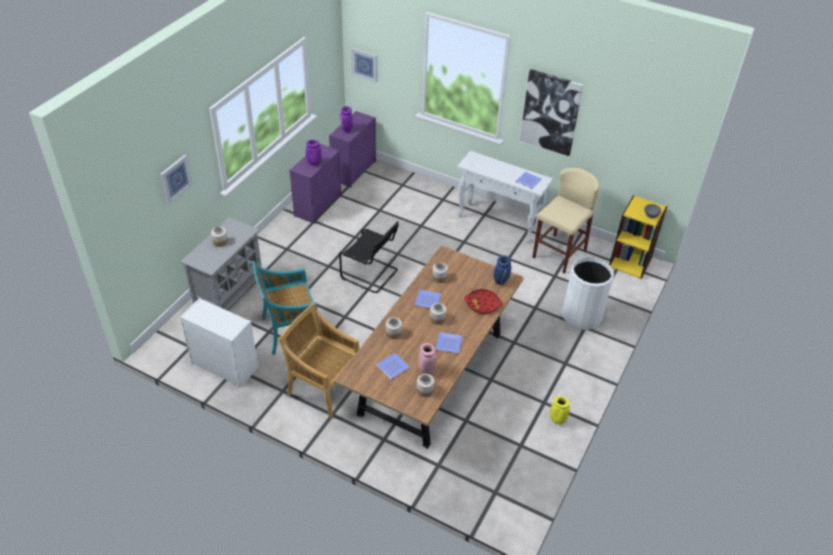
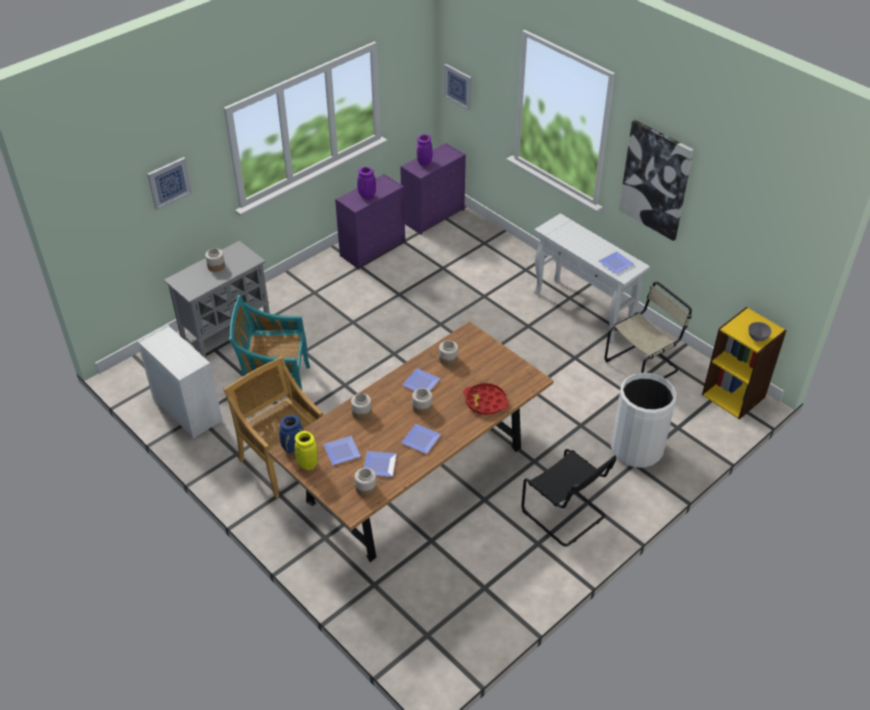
camera: 20 degrees right, 0 degrees up
black chair [339,221,399,293] -> black chair moved to [521,449,616,546]
pink vase [418,343,436,375] -> plate [364,451,397,477]
blue vase [494,255,511,285] -> blue vase moved to [279,415,303,453]
beige stool [533,168,600,274] -> beige chair [604,282,692,378]
yellow vase [550,396,570,425] -> yellow vase moved to [295,431,318,470]

